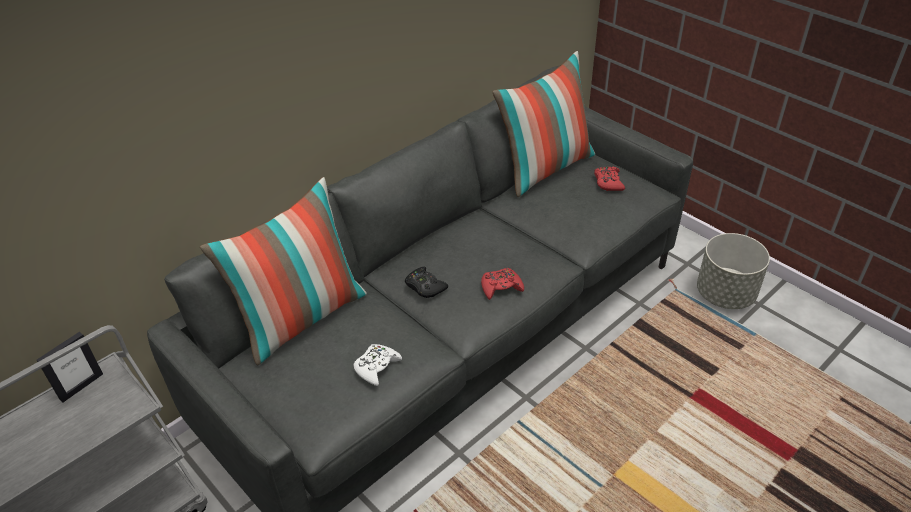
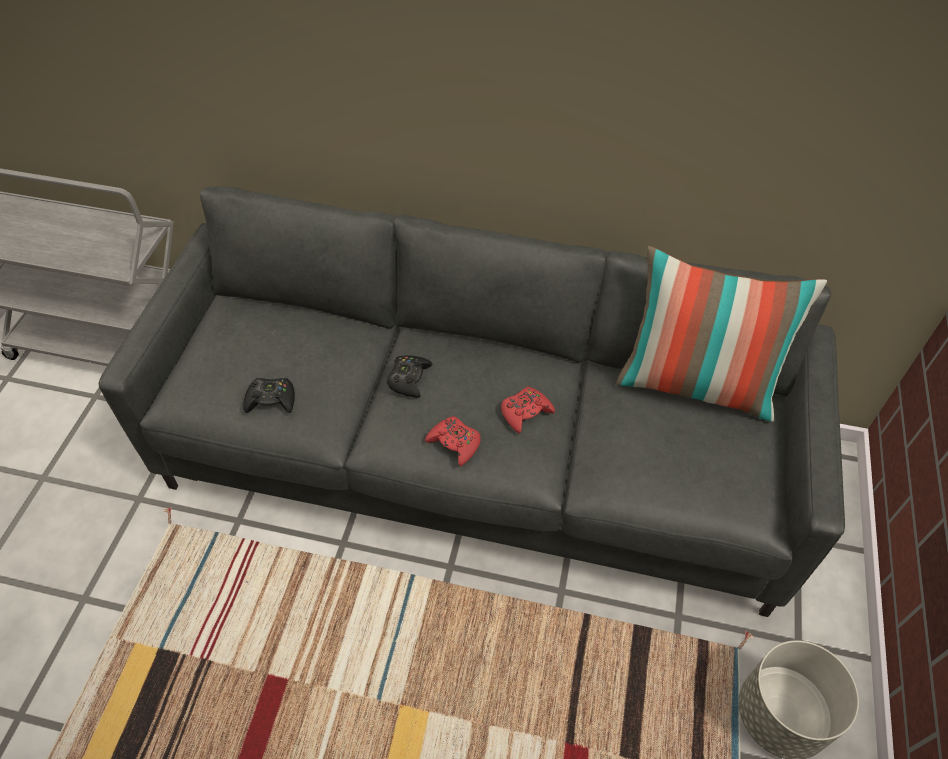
camera: 55 degrees right, 10 degrees up
picture frame [37,332,103,402] -> none
pillow [200,177,367,365] -> none
white game controller [354,344,402,386] -> black game controller [243,378,295,413]
red game controller [594,166,625,191] -> red game controller moved to [501,387,555,434]

